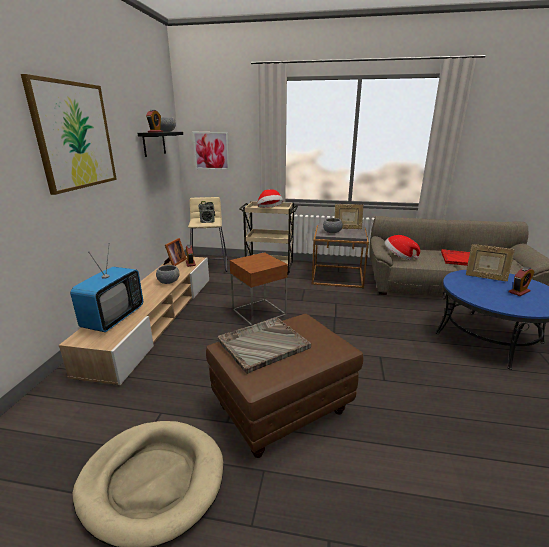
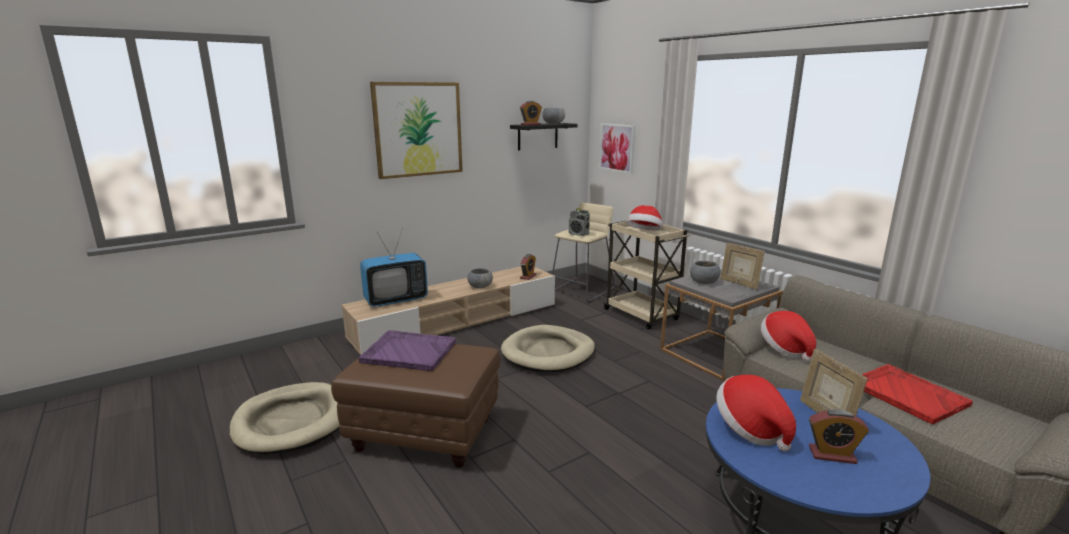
camera: 45 degrees right, 5 degrees down
picture frame [164,238,187,266] -> none
grey tray [218,317,311,374] -> purple tray [358,330,456,371]
brown side table [230,252,288,326] -> beige dog bed [501,325,595,372]
none -> hat [716,375,796,451]

